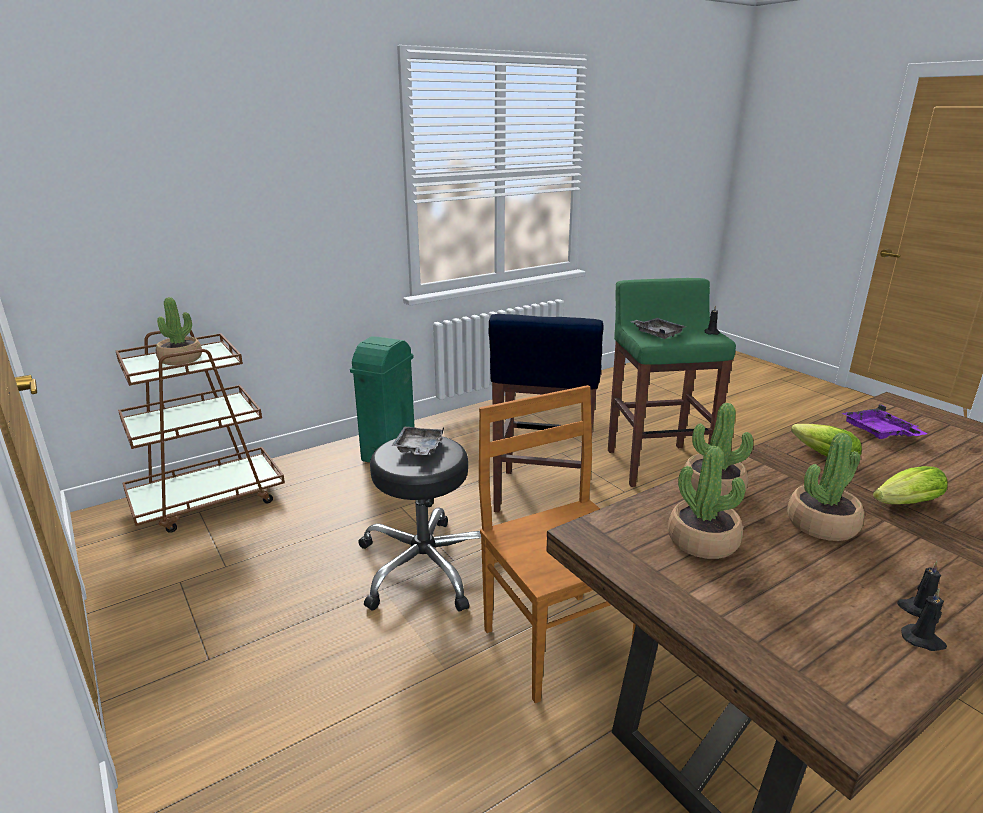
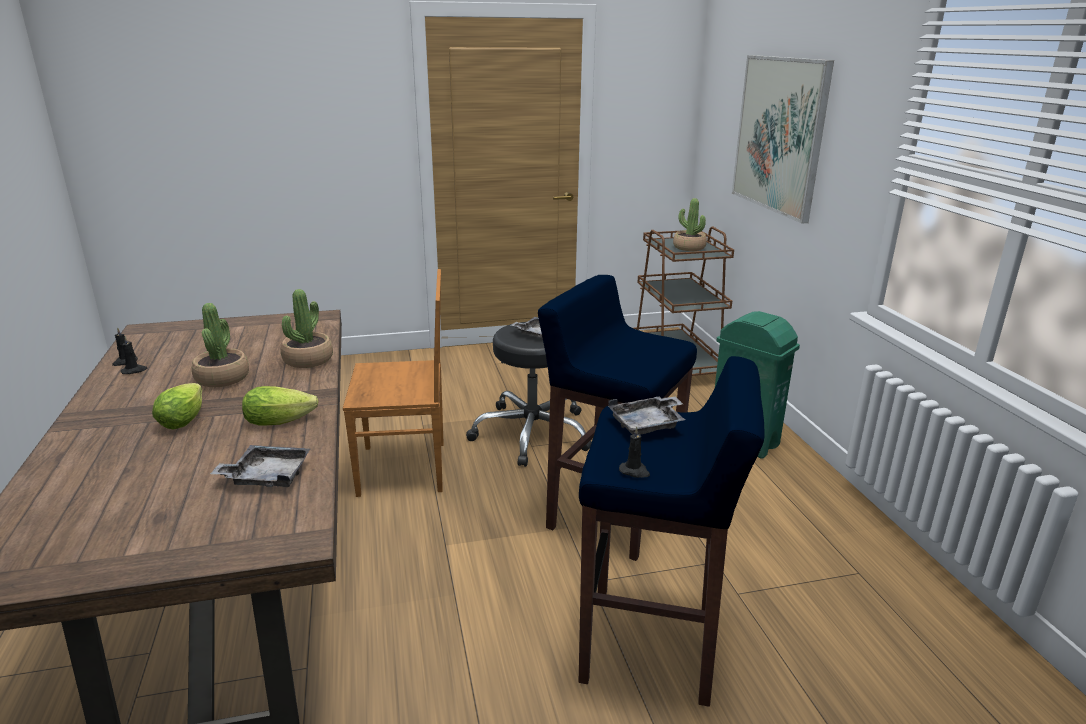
camera: 110 degrees right, 0 degrees up
green stool [608,278,736,487] -> blue stool [579,356,765,707]
potted plant [668,446,746,559] -> none
purple tray [842,405,928,439] -> grey tray [210,445,310,487]
none -> picture [732,55,834,223]

